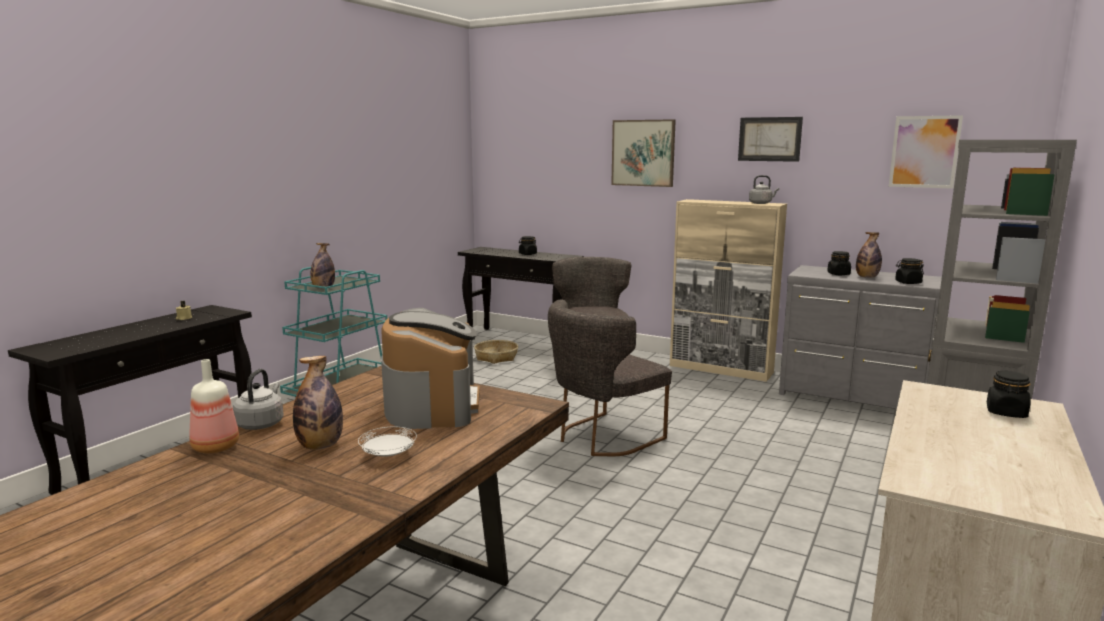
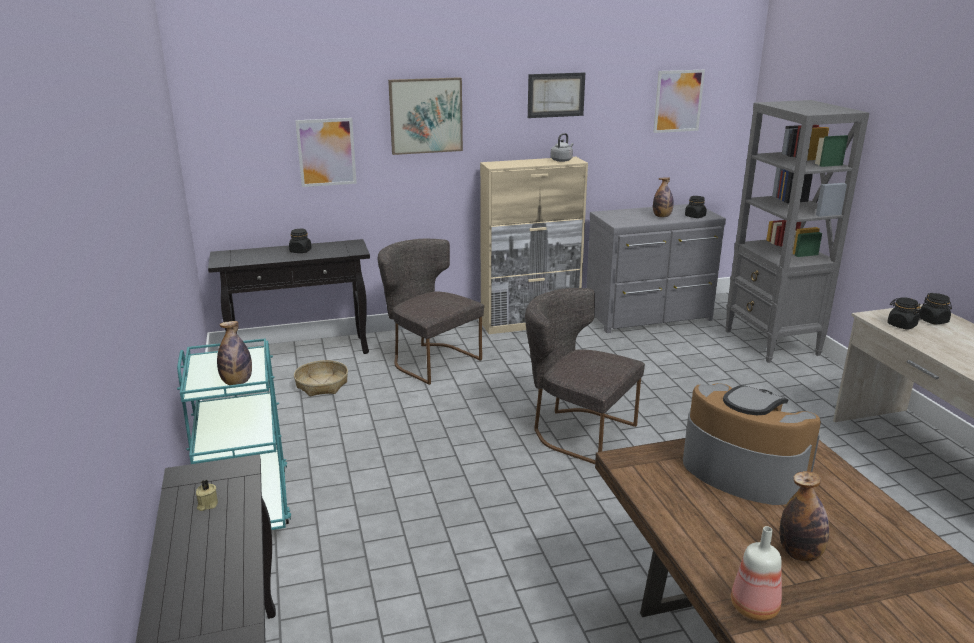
camera: 45 degrees left, 10 degrees up
grey kettle [233,369,284,430] -> none
white plate [358,427,417,457] -> none
grey chair [548,299,672,456] -> grey chair turned 120 degrees clockwise [525,288,645,464]
black jar [827,251,851,275] -> black jar moved to [887,297,922,330]
none -> picture [295,118,357,187]

